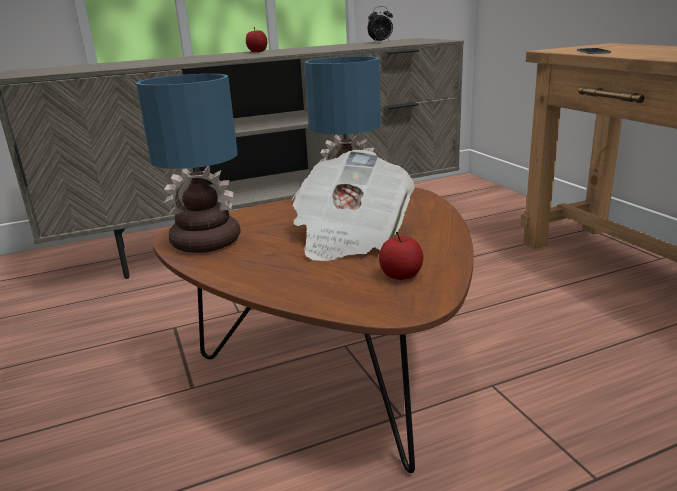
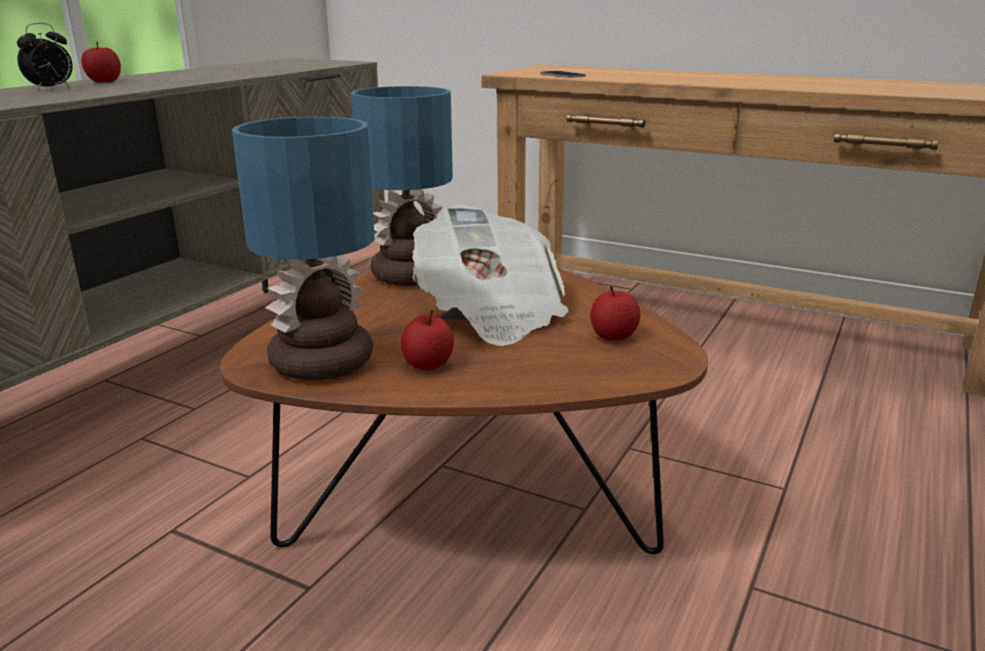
camera: 40 degrees left, 0 degrees up
alarm clock [368,6,393,42] -> alarm clock moved to [17,23,73,90]
none -> apple [400,310,454,370]

